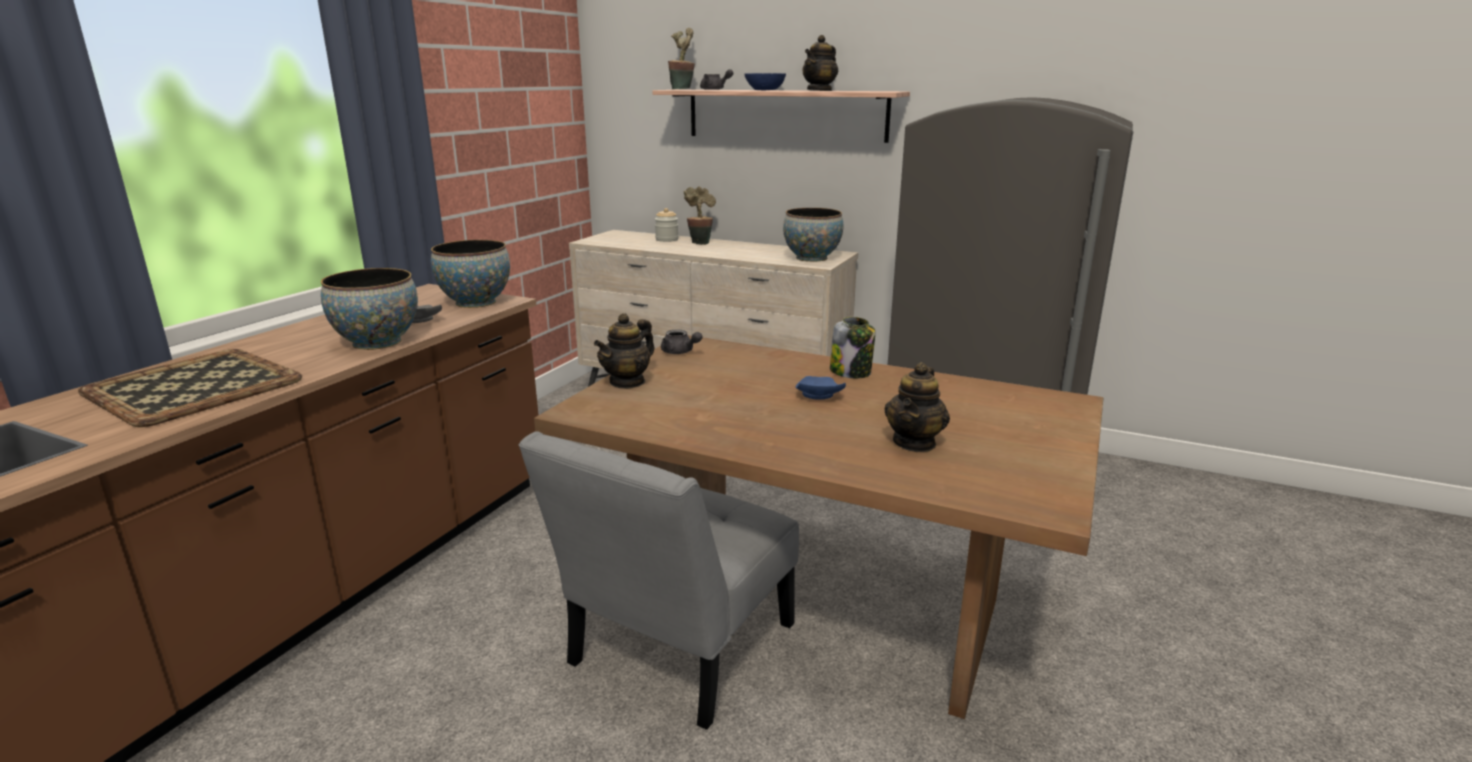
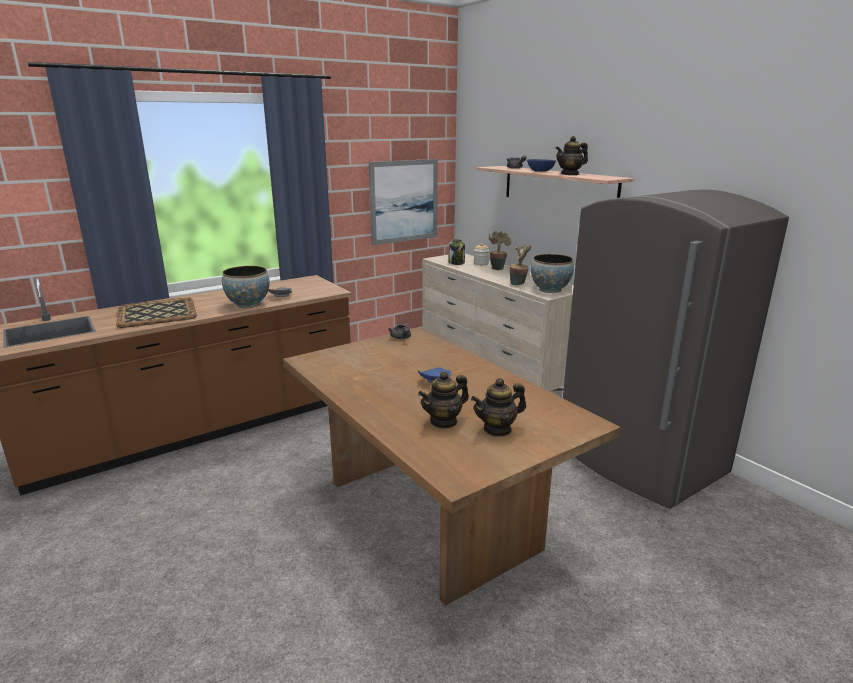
camera: 30 degrees right, 0 degrees up
bowl [431,240,510,308] -> none
grey chair [519,431,799,730] -> none
teapot [594,313,655,389] -> teapot moved to [471,378,526,436]
potted plant [668,28,695,90] -> potted plant moved to [510,244,531,285]
jar [830,317,875,378] -> jar moved to [449,239,465,265]
none -> picture [369,159,438,245]

